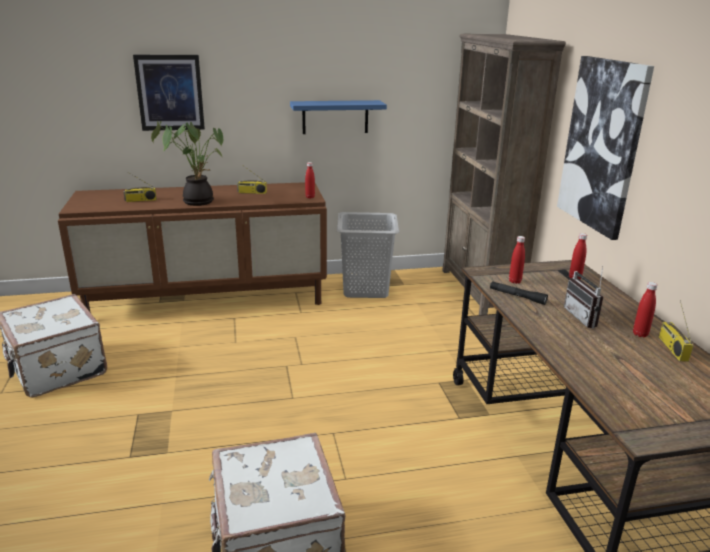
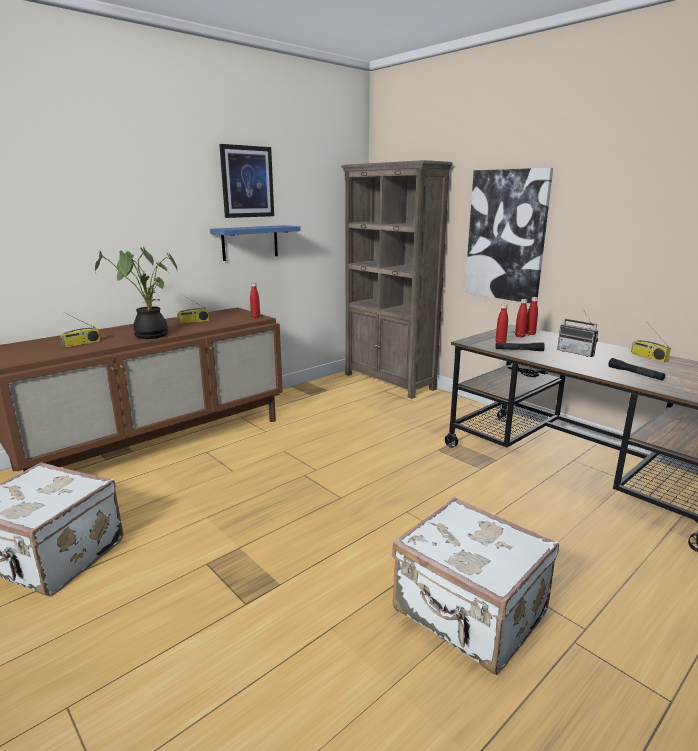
camera: 30 degrees left, 5 degrees down
picture [133,55,205,131] -> picture moved to [219,144,274,218]
grey laundry basket [337,212,399,298] -> none
red bottle [633,282,657,337] -> red bottle moved to [515,299,528,338]
none -> black flashlight [608,358,665,381]

